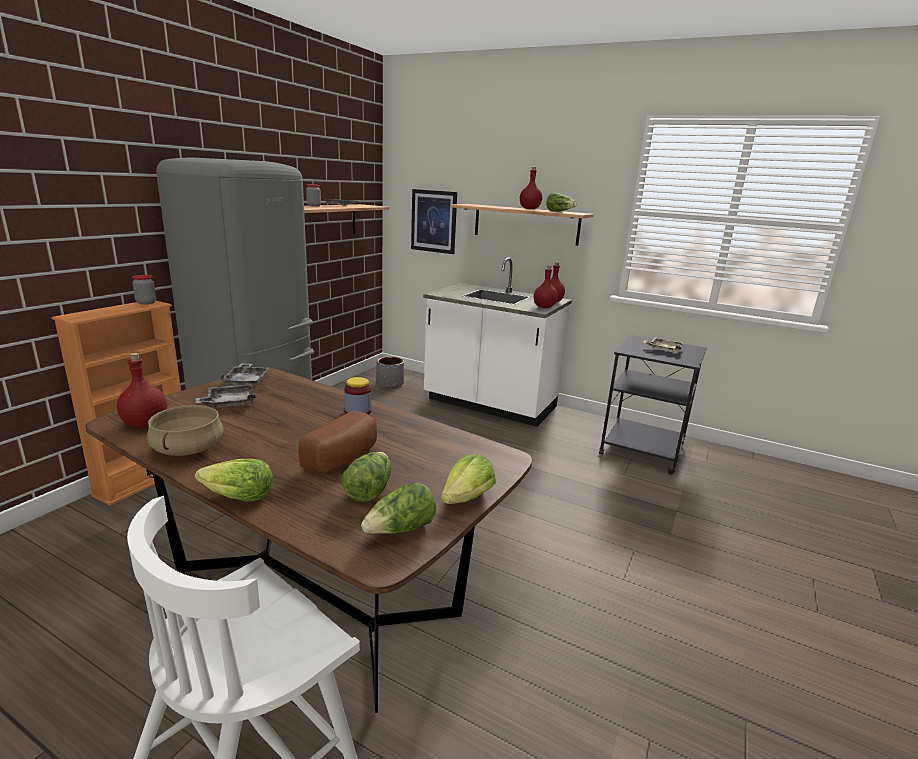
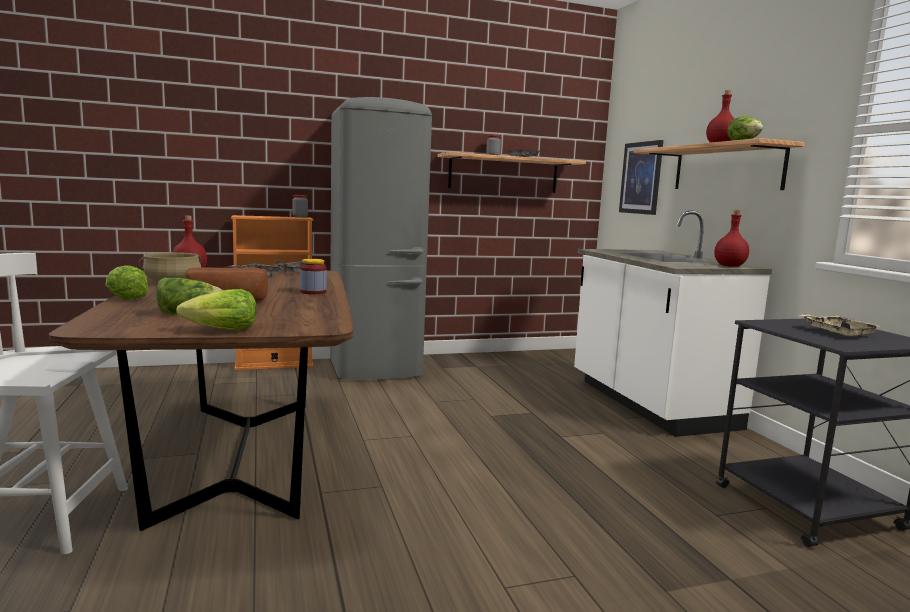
camera: 45 degrees right, 10 degrees down
lettuce [361,482,436,534] -> none
grey planter [376,356,404,388] -> none
red bottle [534,266,558,308] -> none

